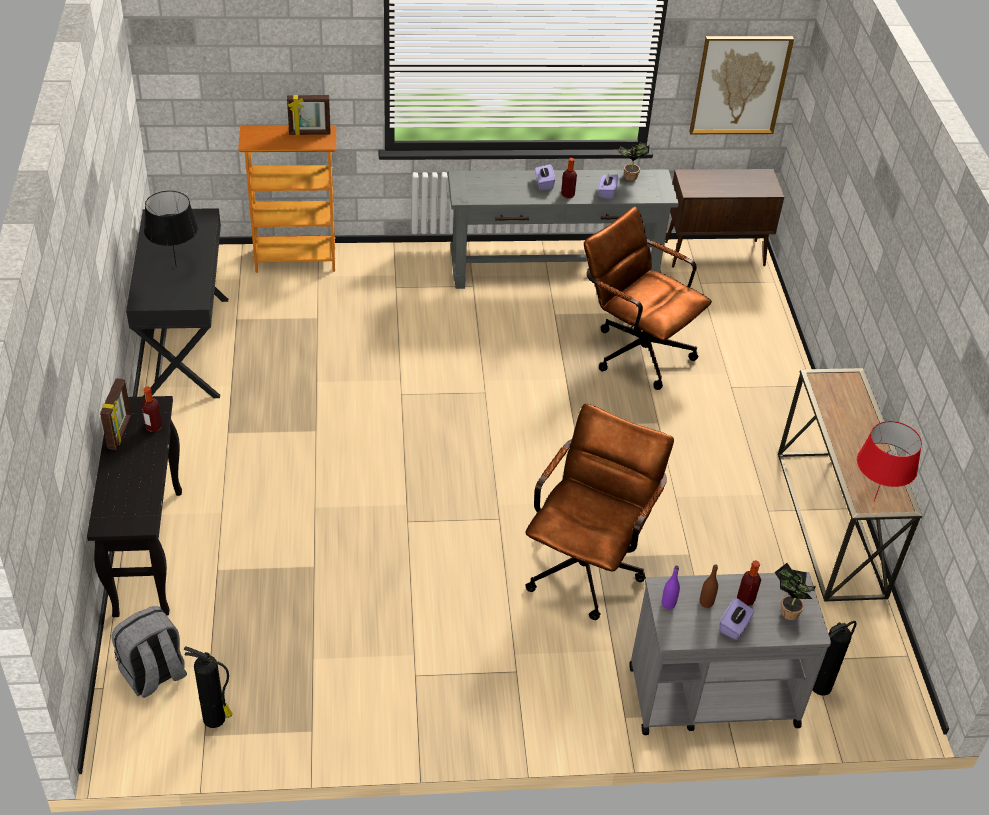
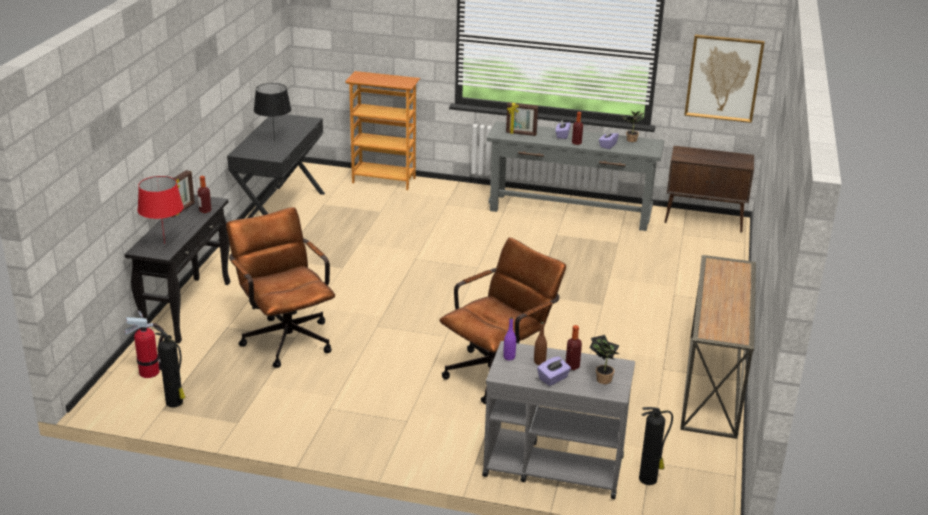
camera: 20 degrees right, 15 degrees down
grey backpack [112,606,187,698] -> fire extinguisher [125,311,164,378]
picture frame [287,95,330,135] -> picture frame moved to [506,102,538,136]
brown office chair [584,207,712,390] -> brown office chair moved to [226,207,335,368]
red table lamp [857,421,922,501] -> red table lamp moved to [137,176,184,244]

